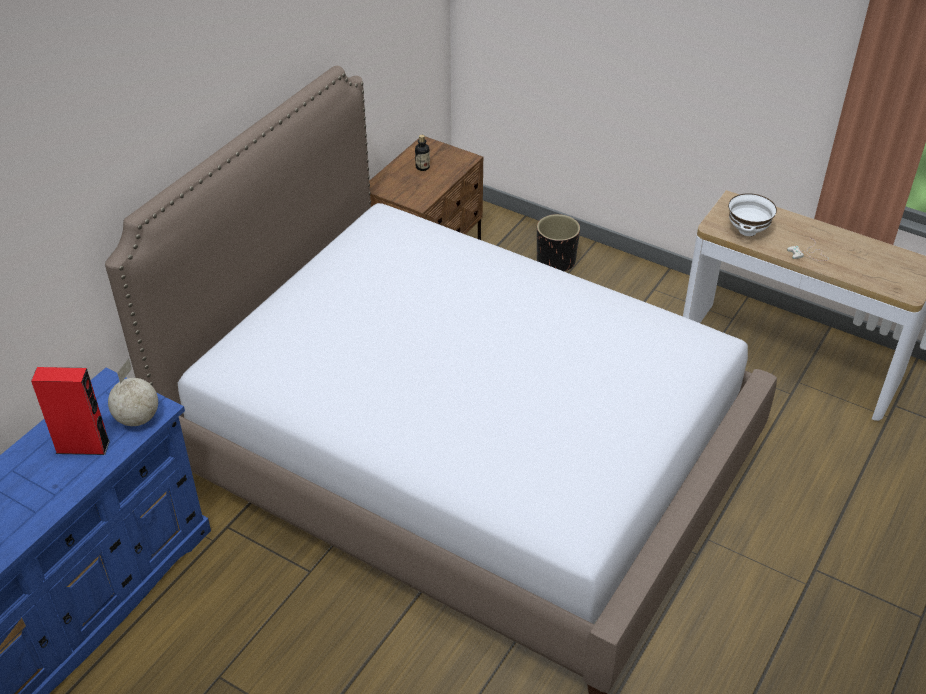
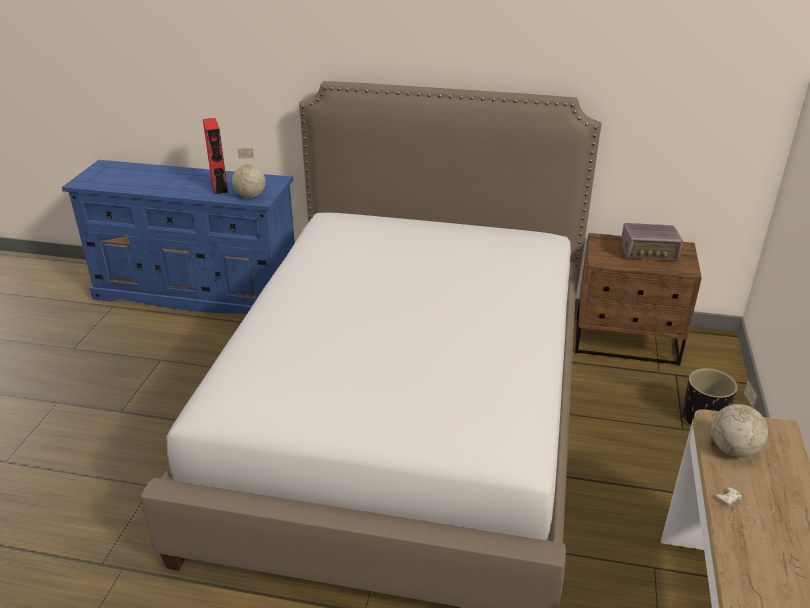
camera: 70 degrees right, 10 degrees down
bottle [415,135,430,171] -> radio [621,223,683,261]
white bowl [729,193,777,236] -> globe [711,381,768,457]

